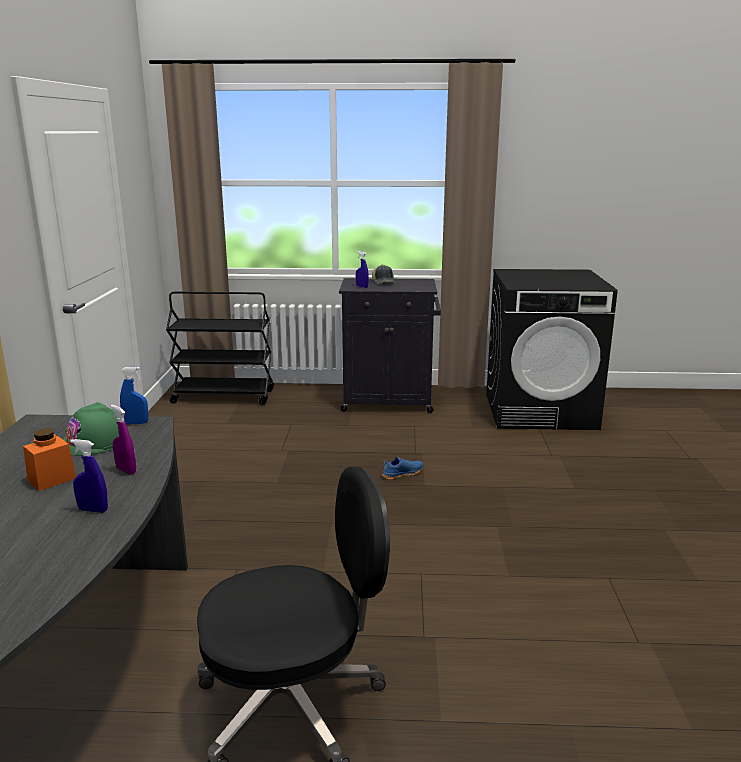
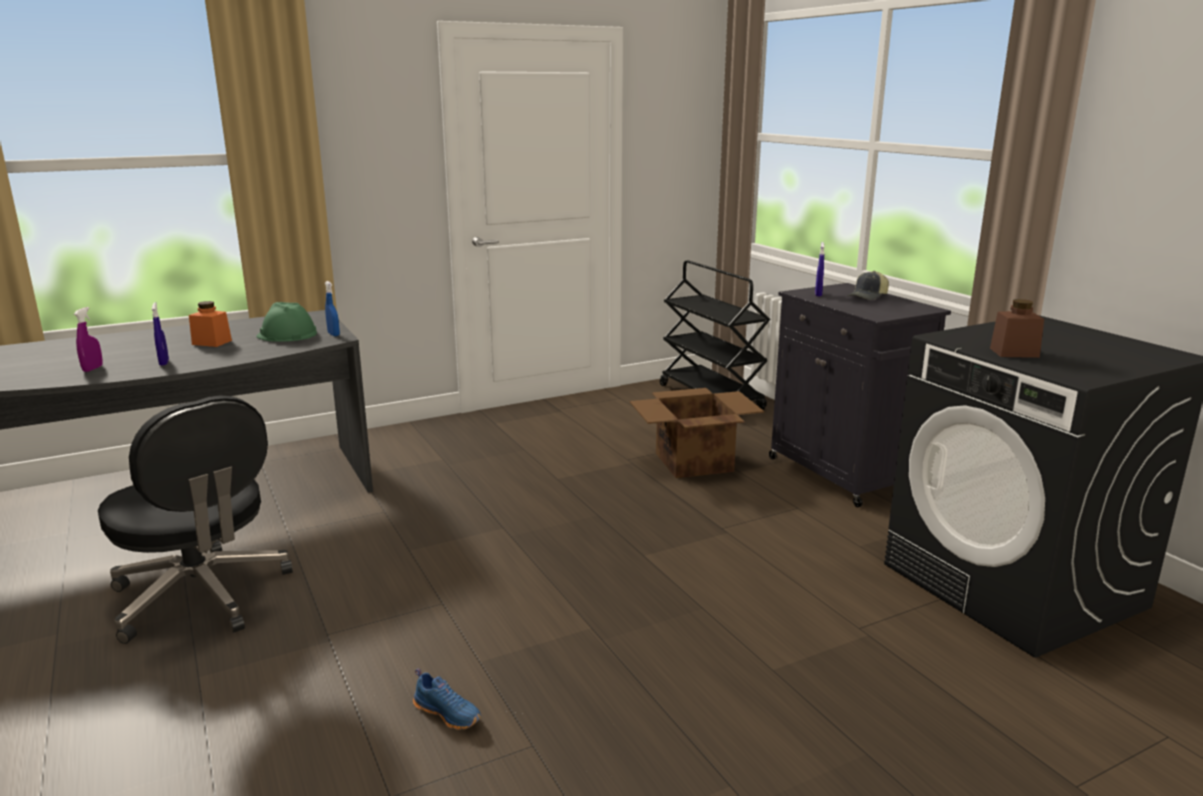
camera: 60 degrees right, 0 degrees up
purple spray bottle [111,405,136,475] -> purple spray bottle moved to [74,307,103,372]
blue shoe [382,457,423,480] -> blue shoe moved to [413,668,481,730]
none -> cardboard box [630,388,764,478]
none -> brown jar [990,299,1044,358]

